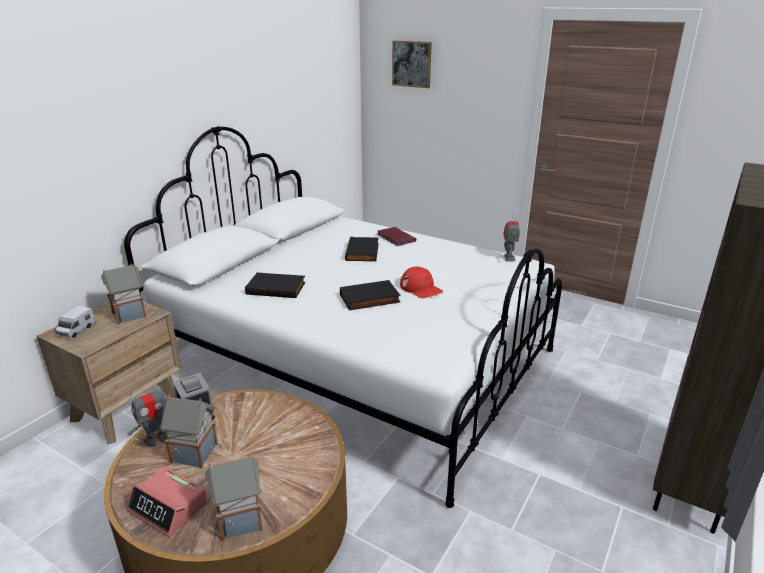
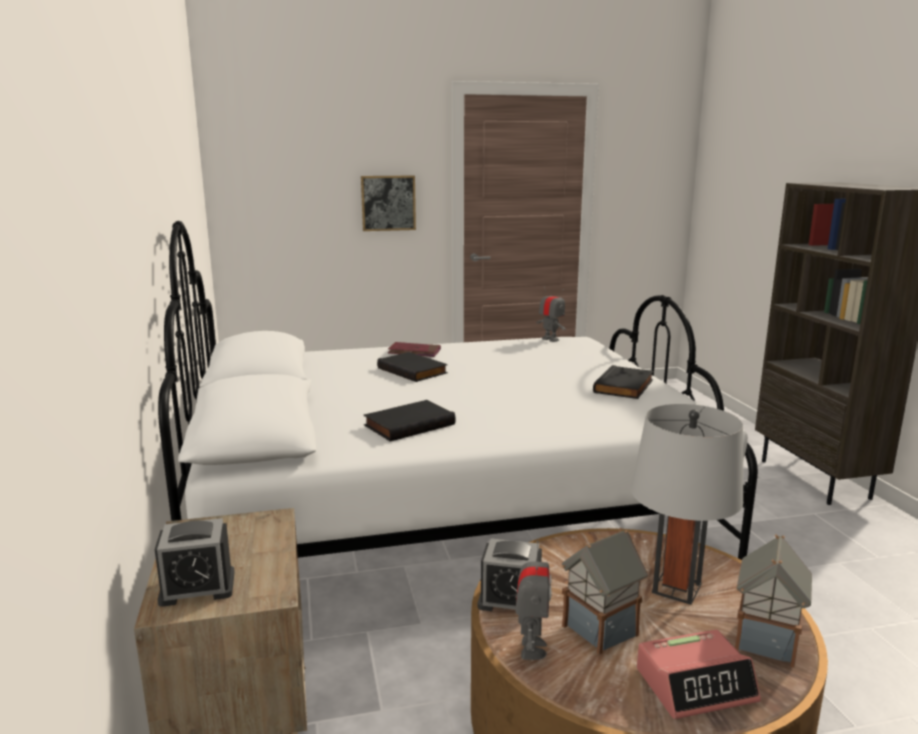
camera: 45 degrees left, 10 degrees down
toy truck [55,306,96,339] -> alarm clock [155,518,235,607]
toy house [101,264,146,324] -> none
black book [340,280,401,311] -> black book moved to [593,365,653,399]
picture [392,41,432,88] -> picture moved to [361,176,416,231]
red cap [400,267,443,298] -> none
none -> grey table lamp [631,404,743,605]

